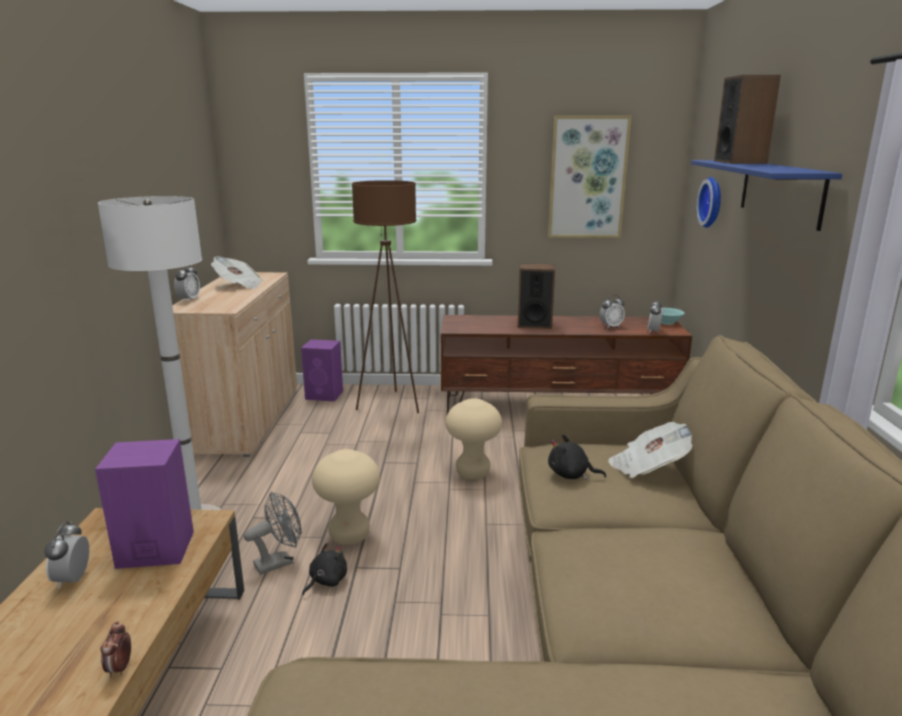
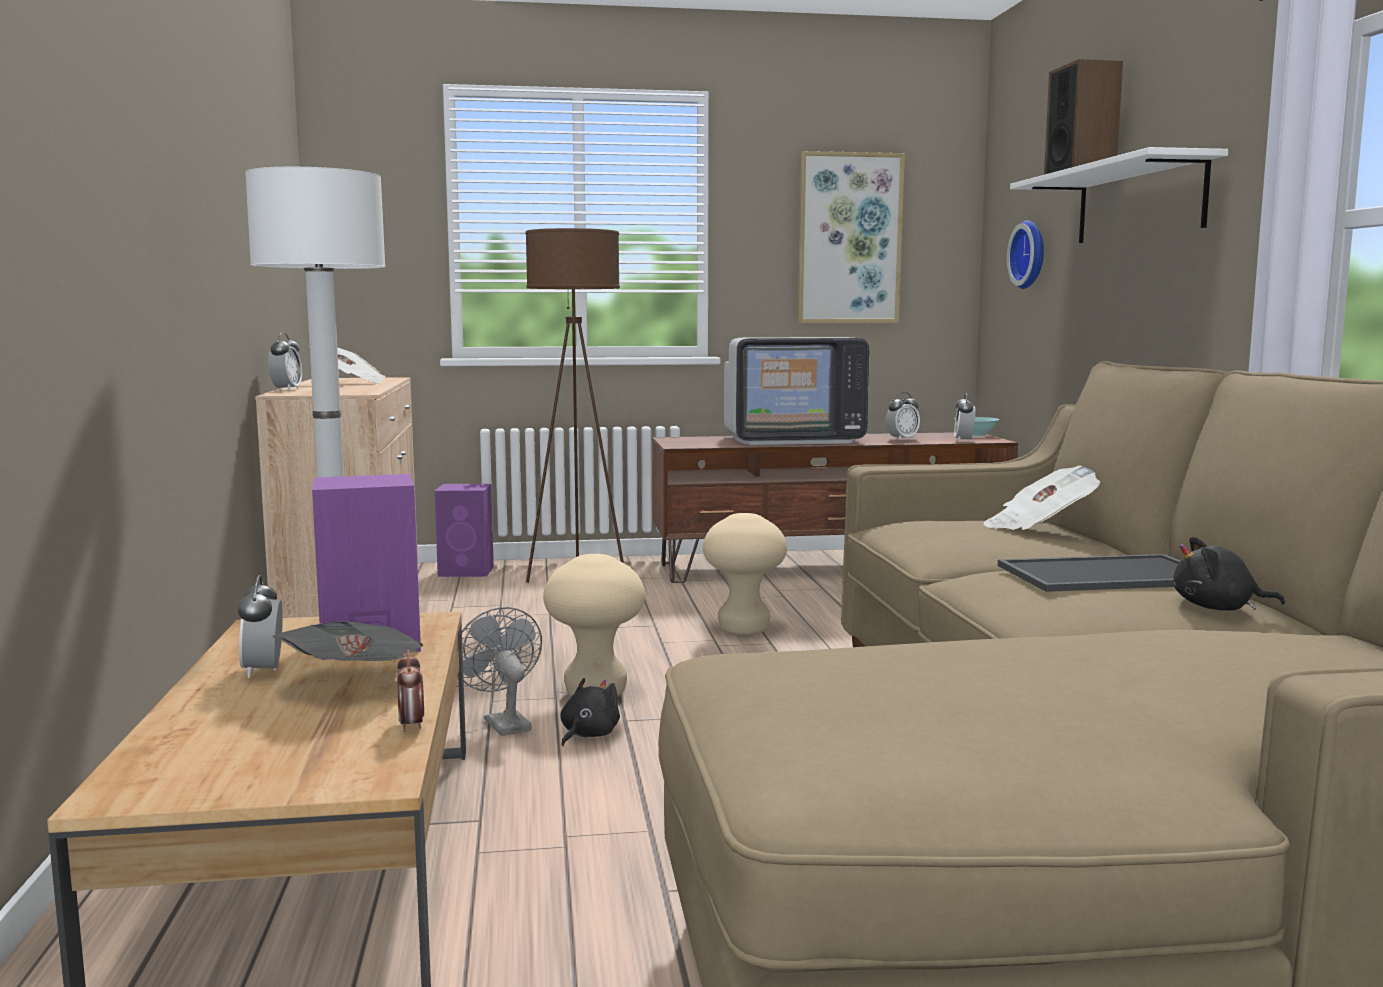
camera: 10 degrees left, 10 degrees down
grey fan [244,492,301,575] -> grey fan turned 75 degrees counterclockwise [462,607,542,736]
speaker [518,263,555,329] -> television [724,337,870,445]
black plush toy [548,434,606,480] -> black plush toy moved to [1173,537,1285,610]
blue shelf [691,160,842,231] -> white shelf [1010,147,1228,243]
none -> newspaper [273,621,423,661]
none -> tray [998,554,1181,592]

